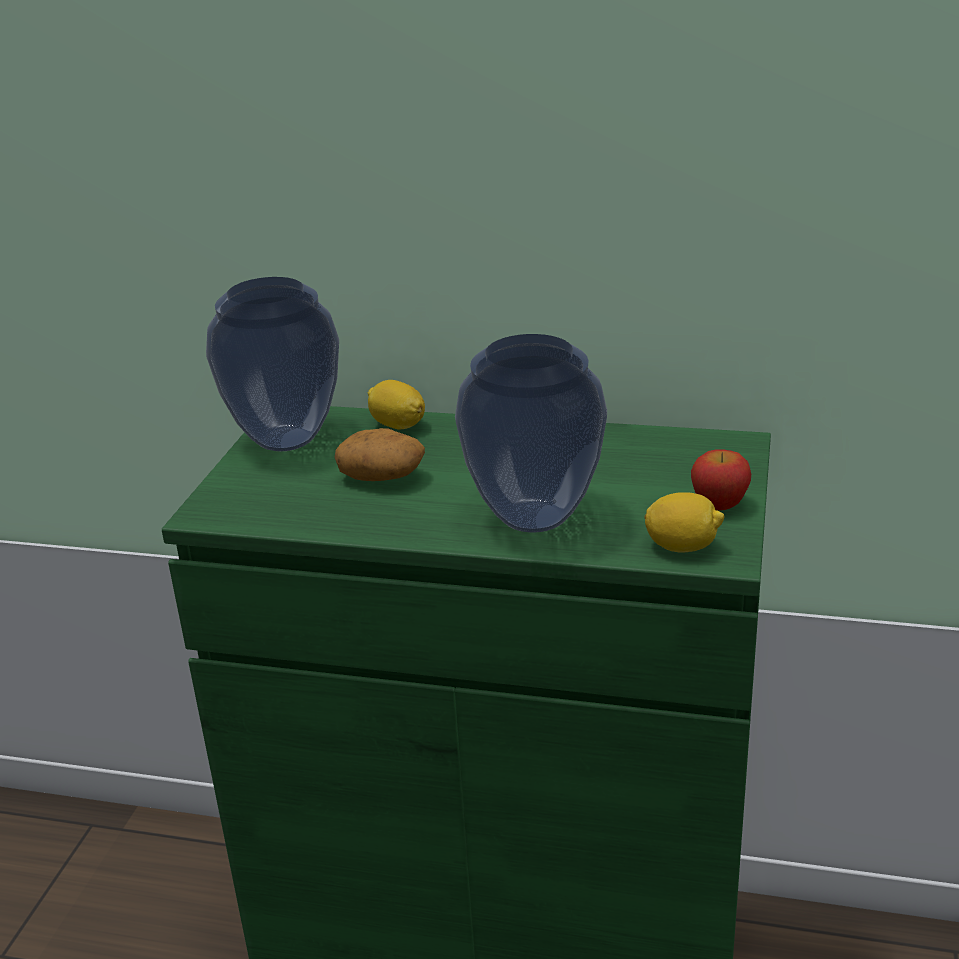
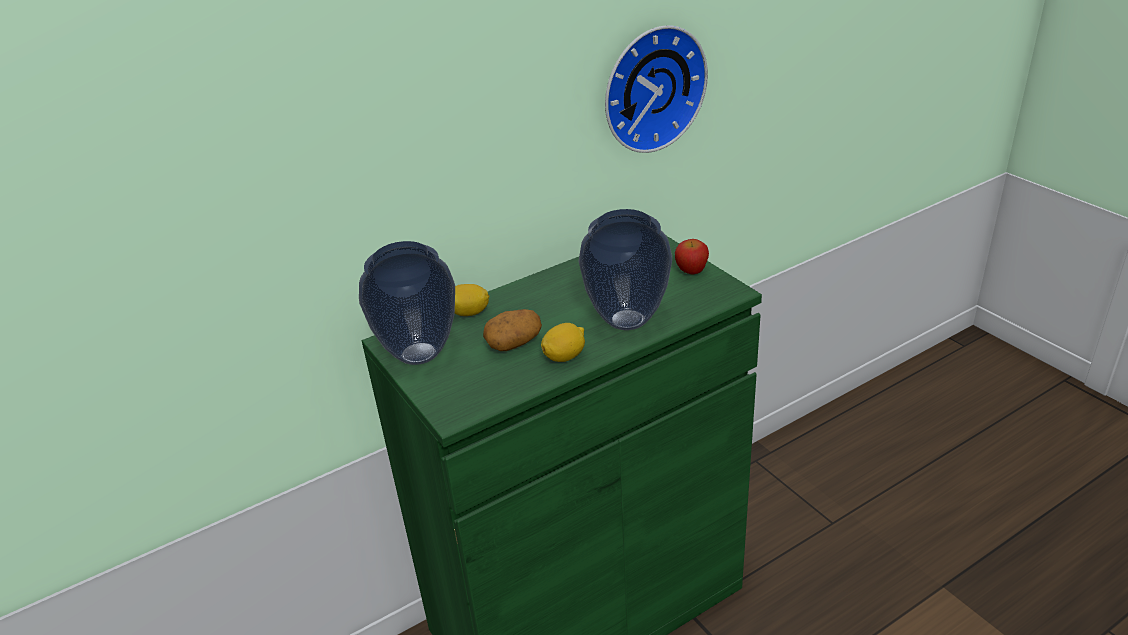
camera: 45 degrees left, 5 degrees up
lemon [644,492,725,553] -> lemon moved to [541,323,585,362]
none -> wall clock [605,25,708,153]

